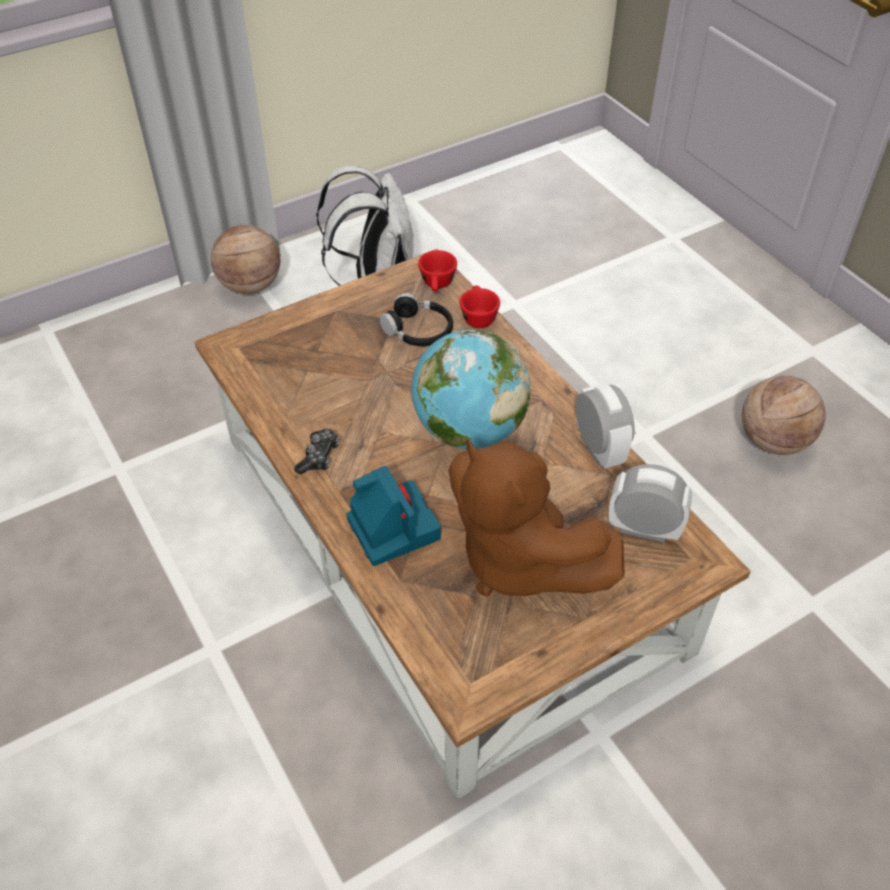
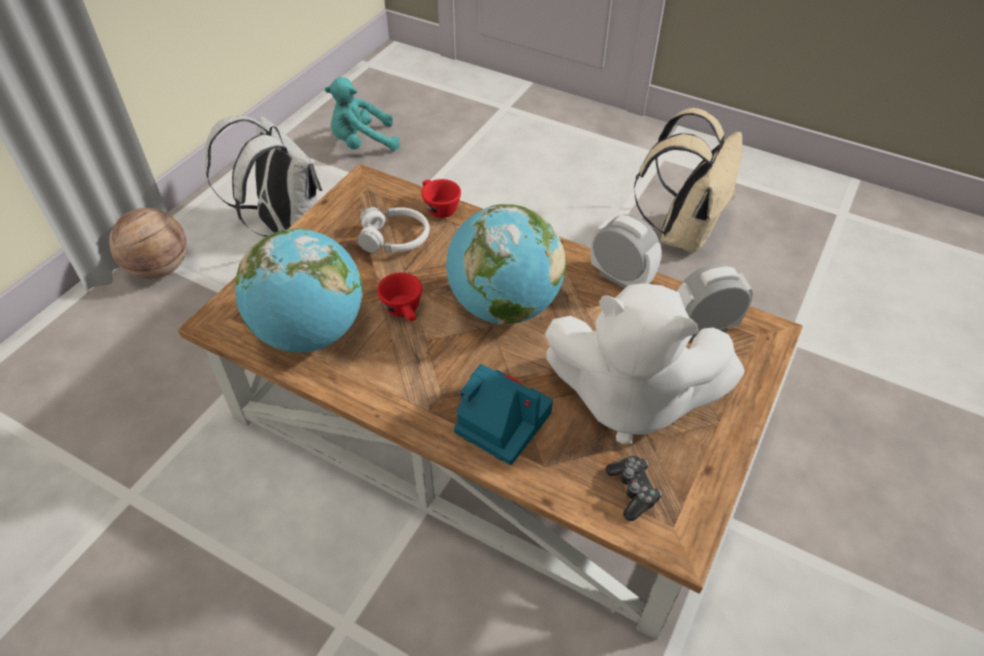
camera: 30 degrees left, 0 degrees up
game controller [294,429,339,474] -> game controller moved to [605,456,662,521]
black headphones [380,293,453,346] -> white headphones [357,207,430,253]
red cup [418,250,457,292] -> red cup moved to [377,273,422,321]
brown plush toy [449,439,625,597] -> white plush toy [545,283,744,444]
basketball [742,375,826,455] -> beige backpack [634,108,742,253]
none -> globe [235,228,363,352]
none -> turquoise plush toy [325,77,400,150]

